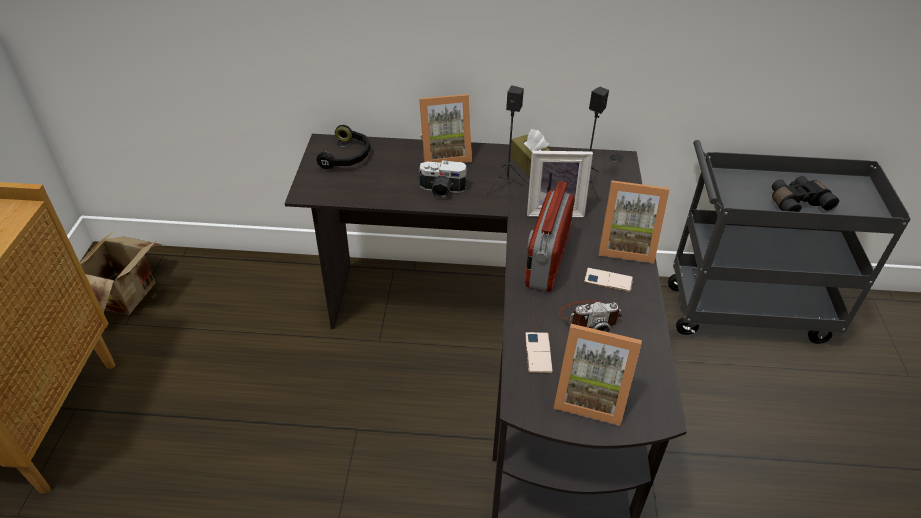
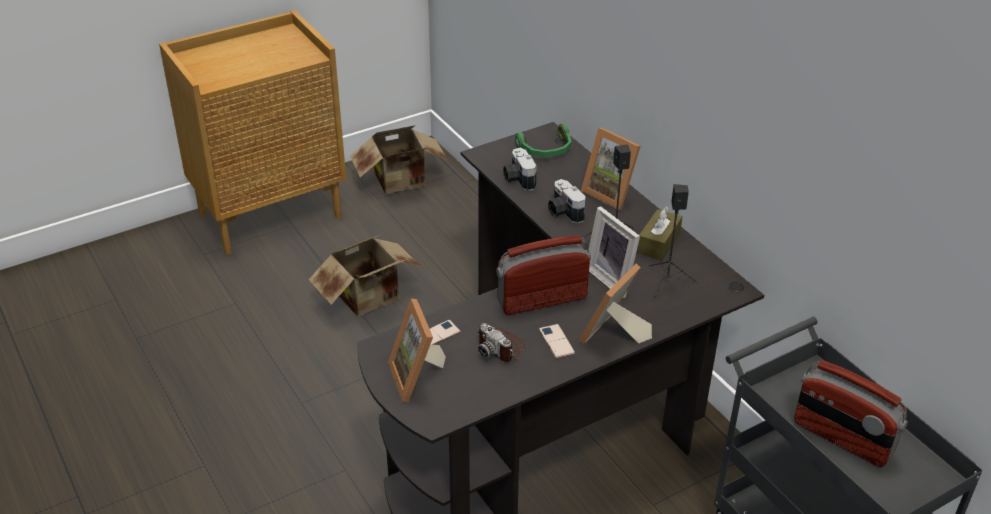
camera: 55 degrees right, 5 degrees down
black headphones [316,125,370,169] -> green headphones [515,124,572,157]
picture frame [599,180,670,263] -> picture frame turned 60 degrees clockwise [579,264,652,345]
black binoculars [772,176,839,212] -> radio [794,360,908,467]
none -> cardboard box [309,234,422,317]
none -> camera [503,148,536,191]

